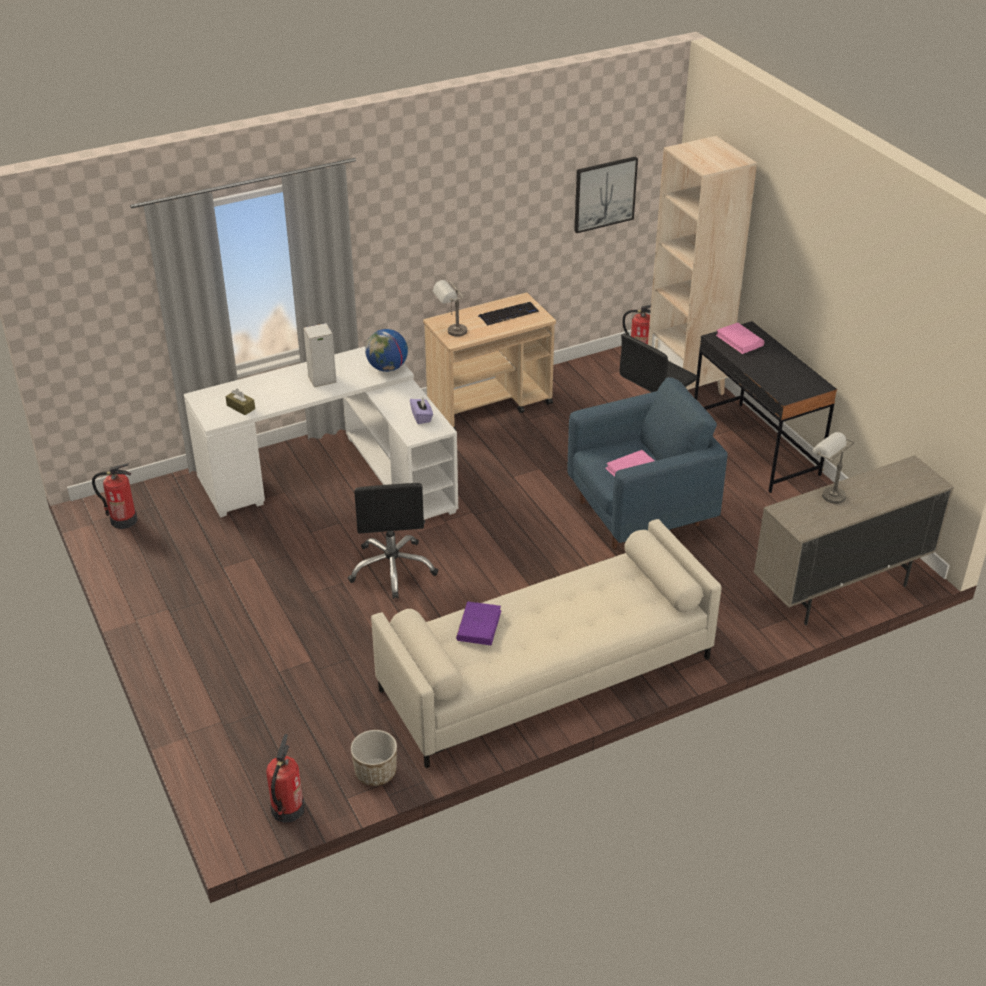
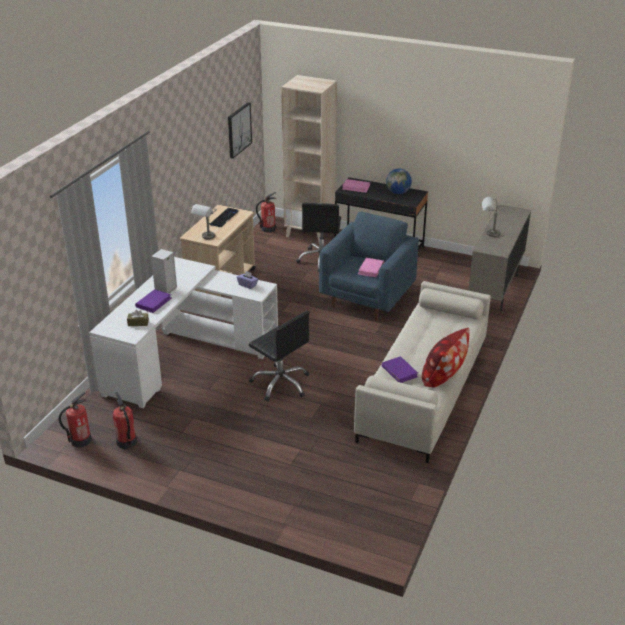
camera: 40 degrees left, 5 degrees down
fire extinguisher [266,734,305,823] -> fire extinguisher moved to [113,392,137,449]
planter [351,730,397,786] -> none
globe [365,329,408,372] -> globe moved to [386,168,412,194]
none -> purple book [135,289,172,313]
none -> pillow [422,328,469,388]

